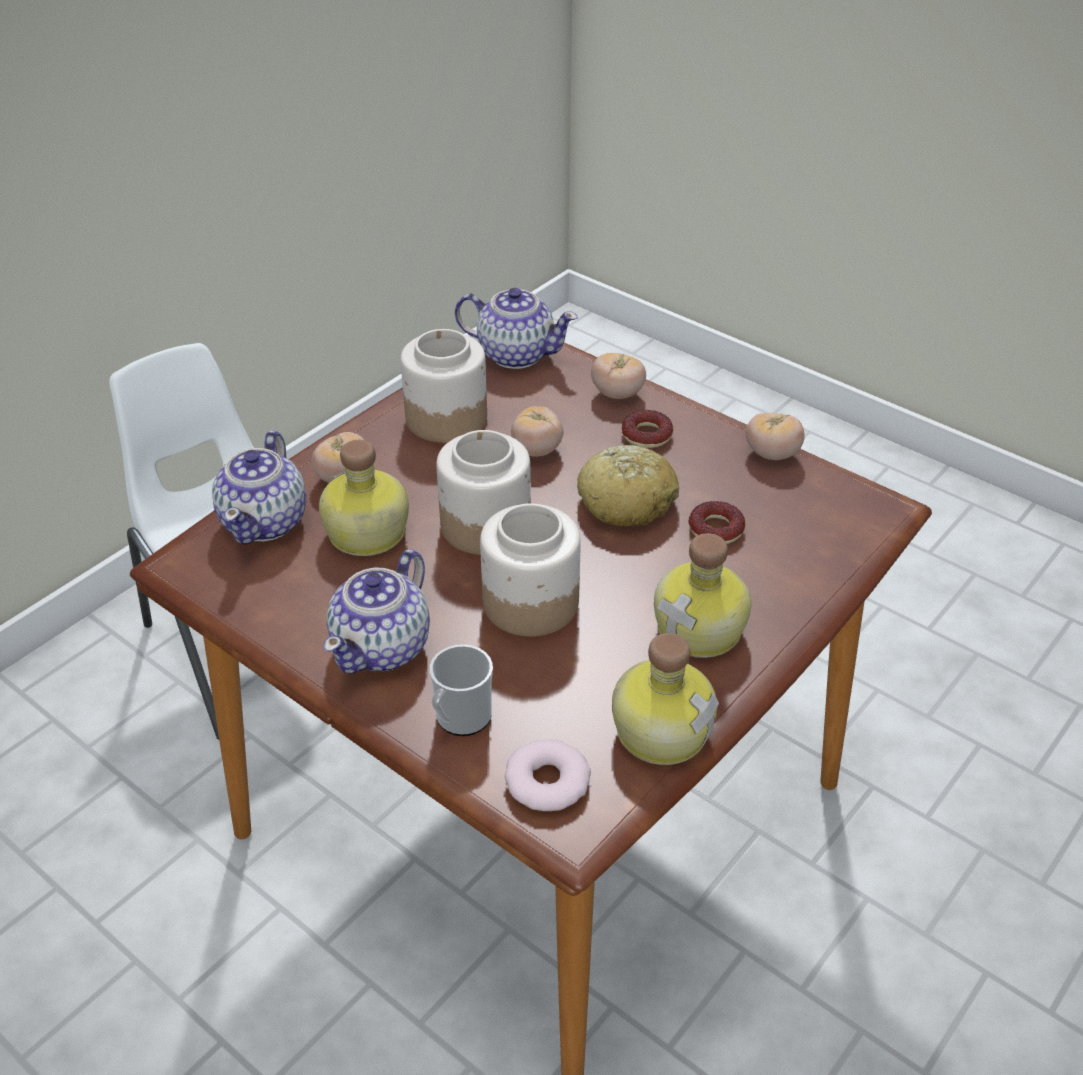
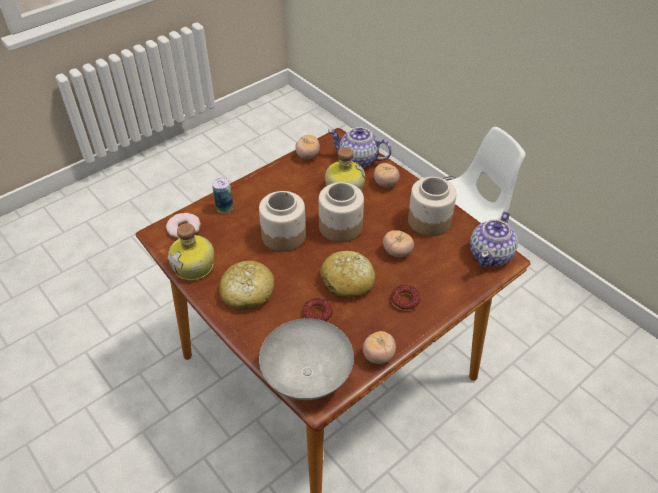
camera: 100 degrees right, 5 degrees up
teapot [324,549,430,674] -> none
mug [430,644,493,736] -> can [212,177,233,214]
tomato [591,353,646,399] -> tomato moved to [295,135,320,160]
bottle [654,533,751,658] -> bread [219,261,274,309]
none -> grey bowl [259,318,354,400]

